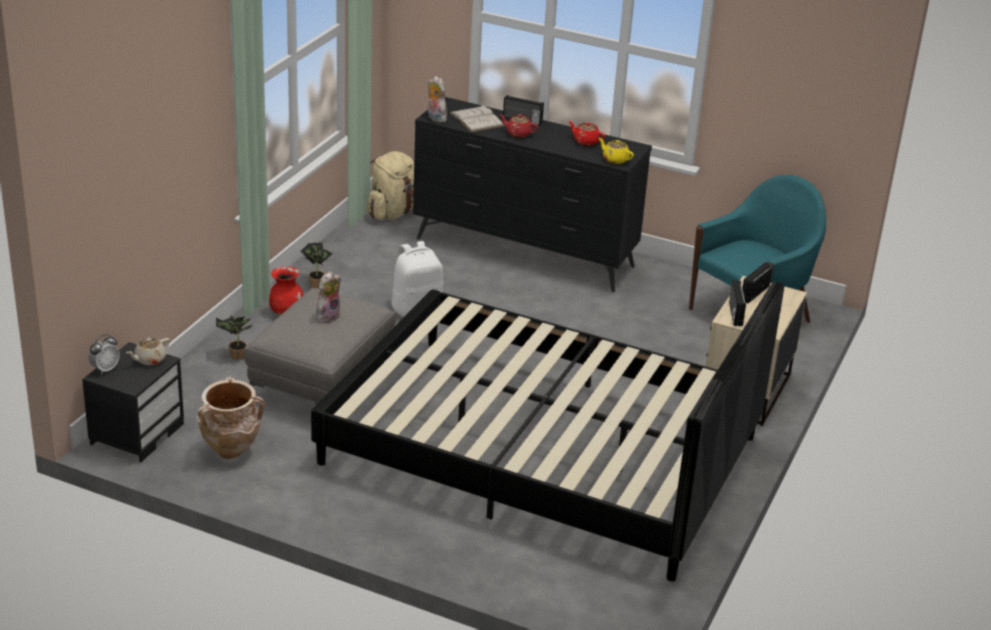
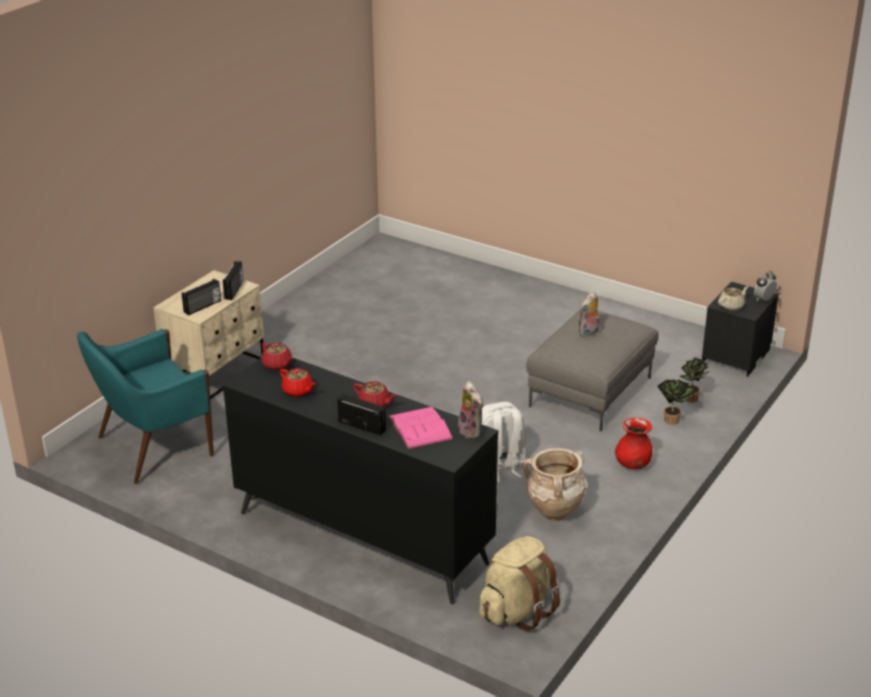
camera: 170 degrees left, 0 degrees up
beige vase [197,376,265,459] -> beige vase moved to [523,448,587,521]
potted plant [301,242,333,288] -> potted plant moved to [680,357,709,403]
black bed [311,282,784,582] -> none
white book [450,105,504,132] -> pink book [389,407,453,449]
yellow teapot [599,138,634,164] -> red teapot [262,343,292,370]

